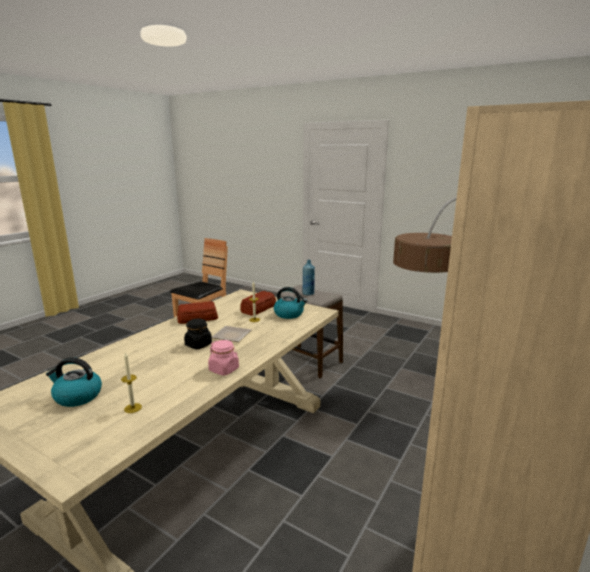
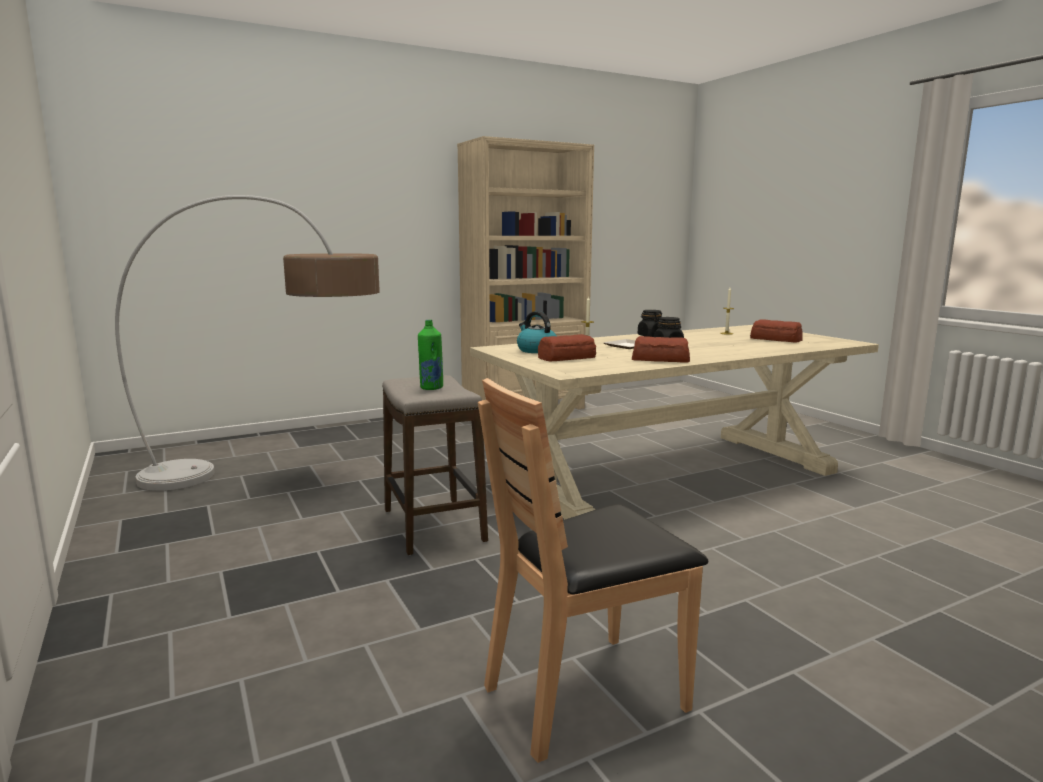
camera: 150 degrees left, 5 degrees down
kettle [46,357,102,407] -> bread [750,319,803,343]
pink jar [208,340,239,376] -> black jar [638,310,662,337]
blue bottle [303,260,315,295] -> green bottle [418,320,443,390]

